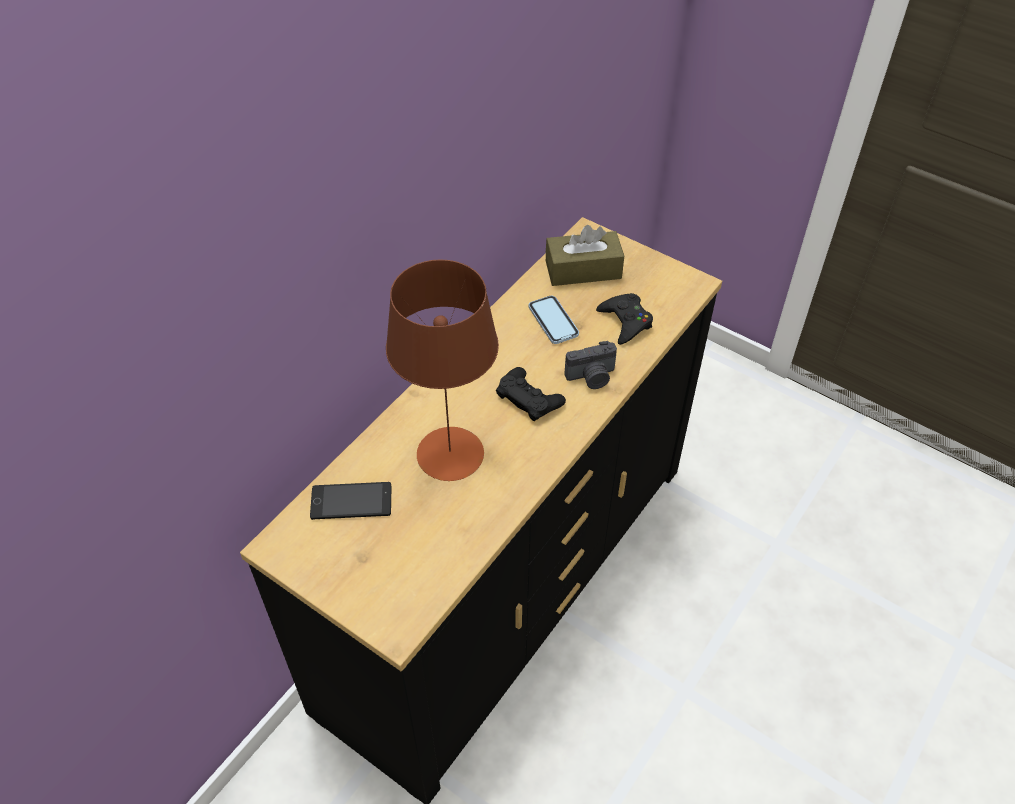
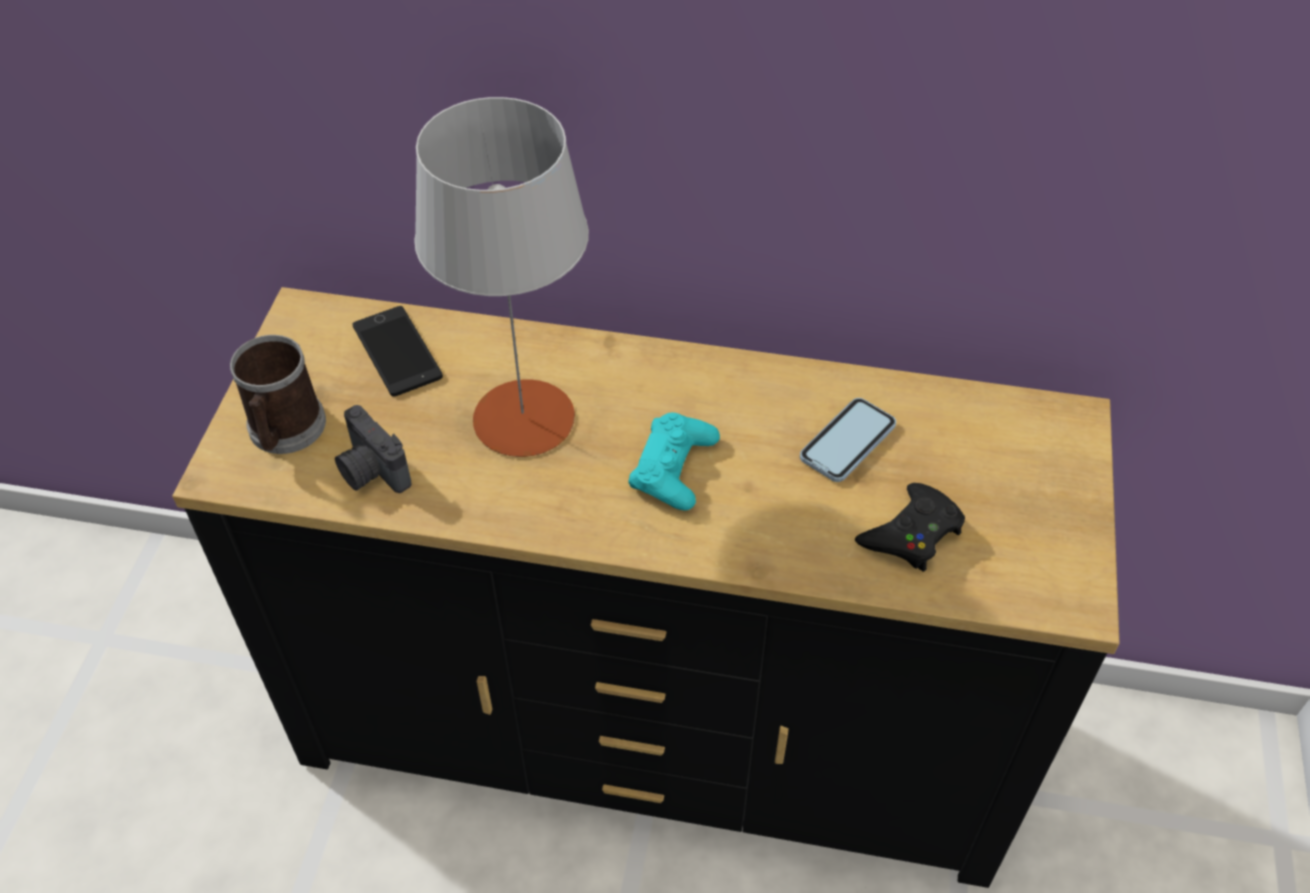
camera: 65 degrees right, 0 degrees up
brown table lamp [386,259,499,481] -> grey table lamp [414,97,589,457]
black game controller [496,367,566,421] -> turquoise game controller [628,413,720,510]
brown tissue box [546,225,624,286] -> none
camera [565,341,617,389] -> camera moved to [335,405,411,493]
none -> mug [230,335,326,454]

